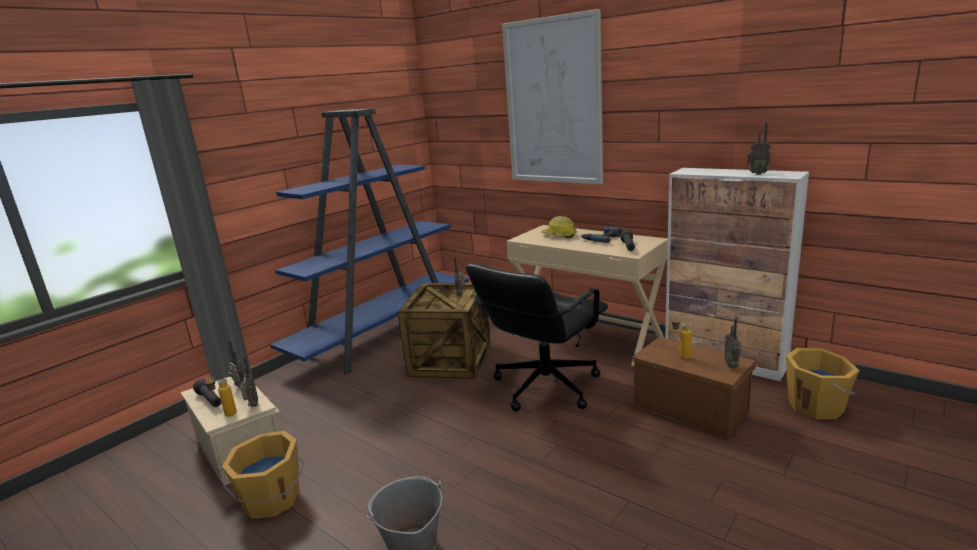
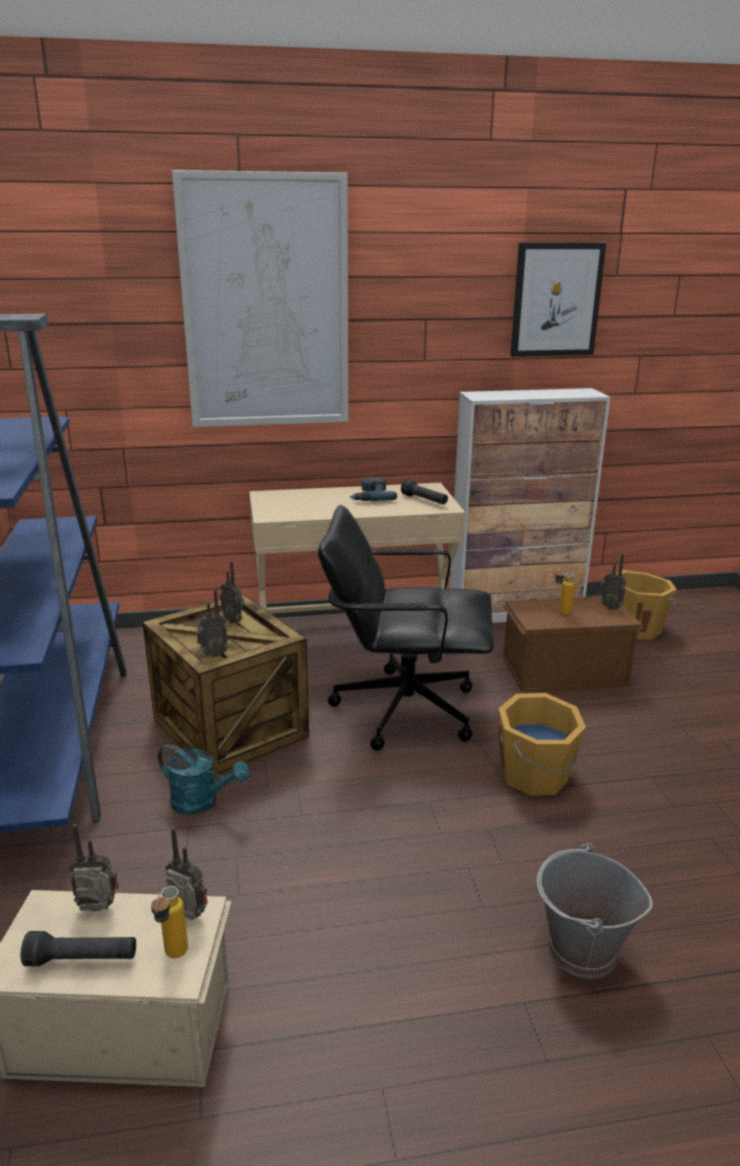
camera: 50 degrees left, 5 degrees up
orange bucket [219,431,304,519] -> orange bucket moved to [498,693,586,796]
black office chair [465,264,608,411] -> black office chair turned 105 degrees clockwise [318,505,494,751]
hard hat [541,216,577,238] -> none
radio [747,122,771,175] -> radio moved to [196,589,228,657]
none -> turquoise watering can [158,744,250,815]
none -> picture [510,243,606,357]

